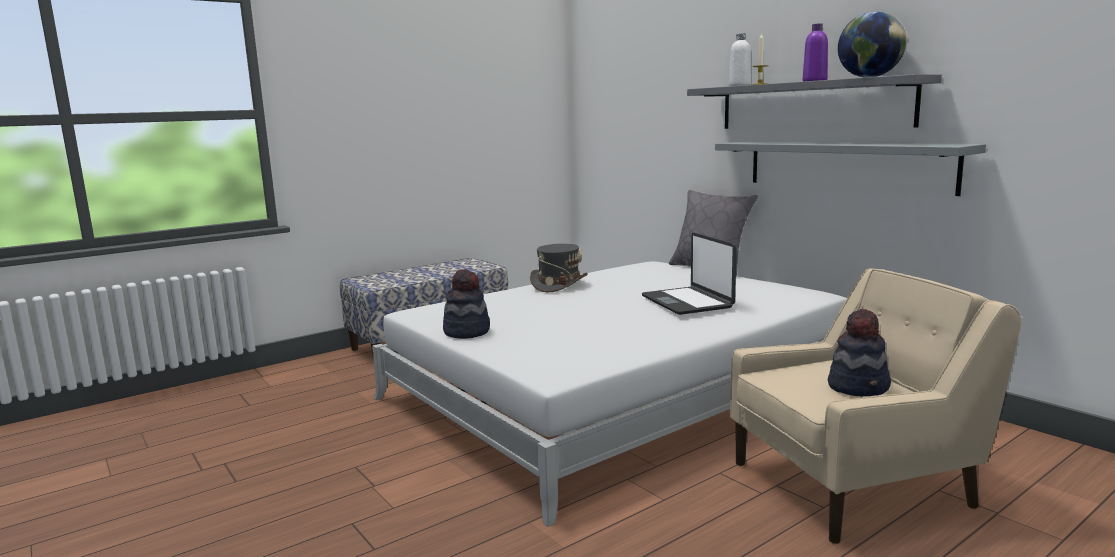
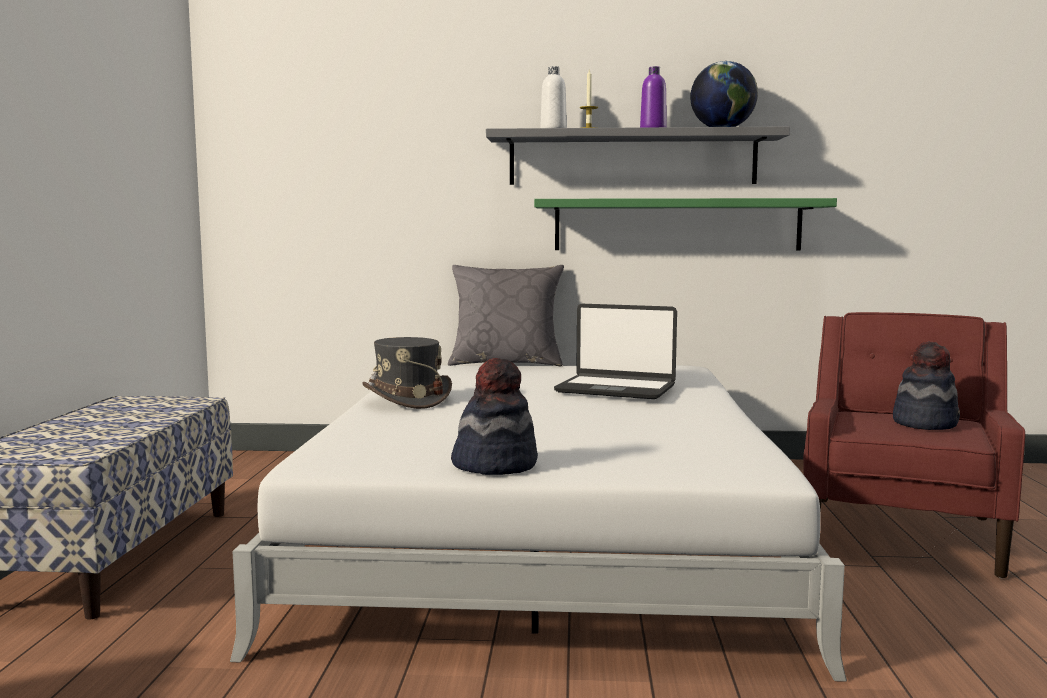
camera: 50 degrees left, 5 degrees down
grey shelf [715,141,986,196] -> green shelf [534,198,837,251]
beige armchair [730,268,1021,544] -> red armchair [803,312,1025,578]

